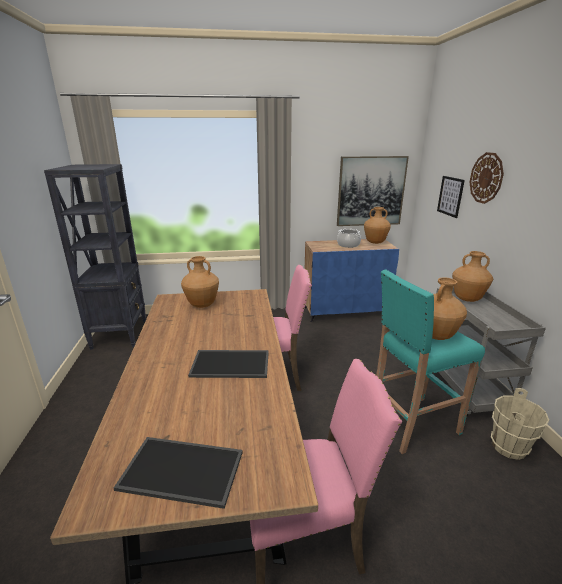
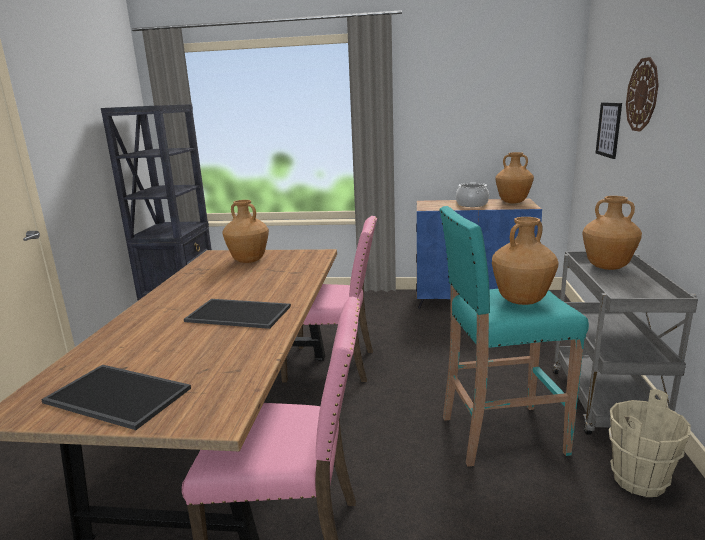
camera: 15 degrees right, 5 degrees down
picture [337,156,409,226] -> none

